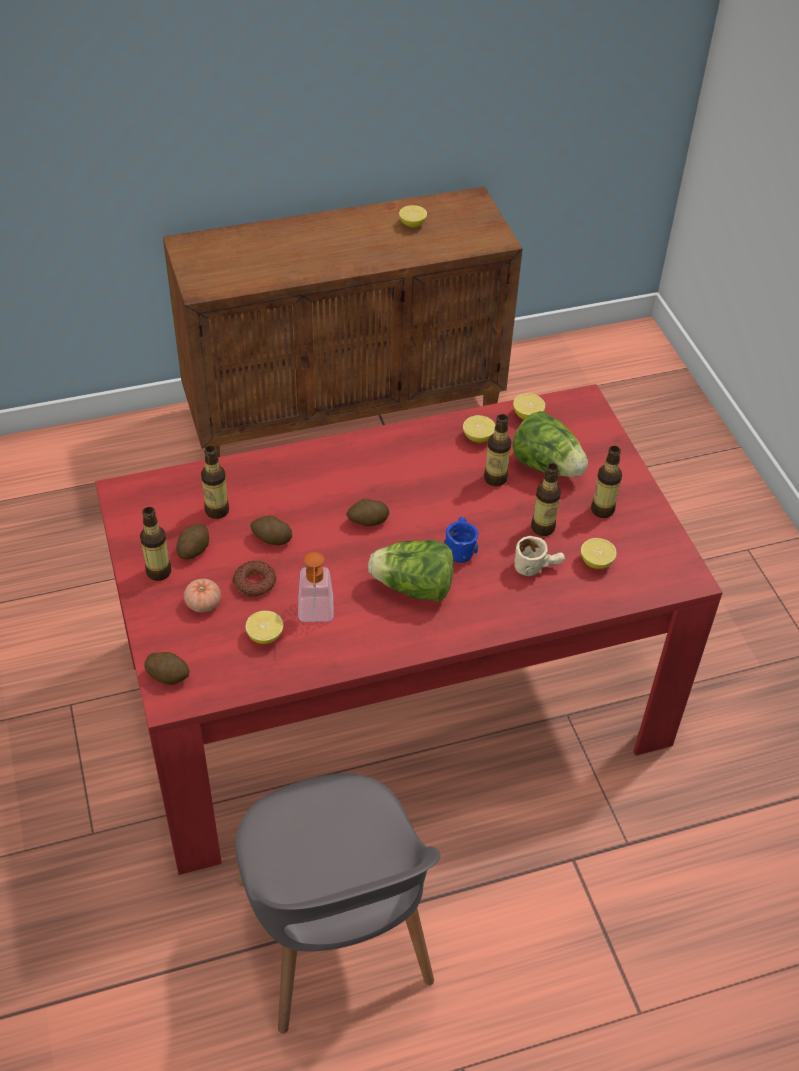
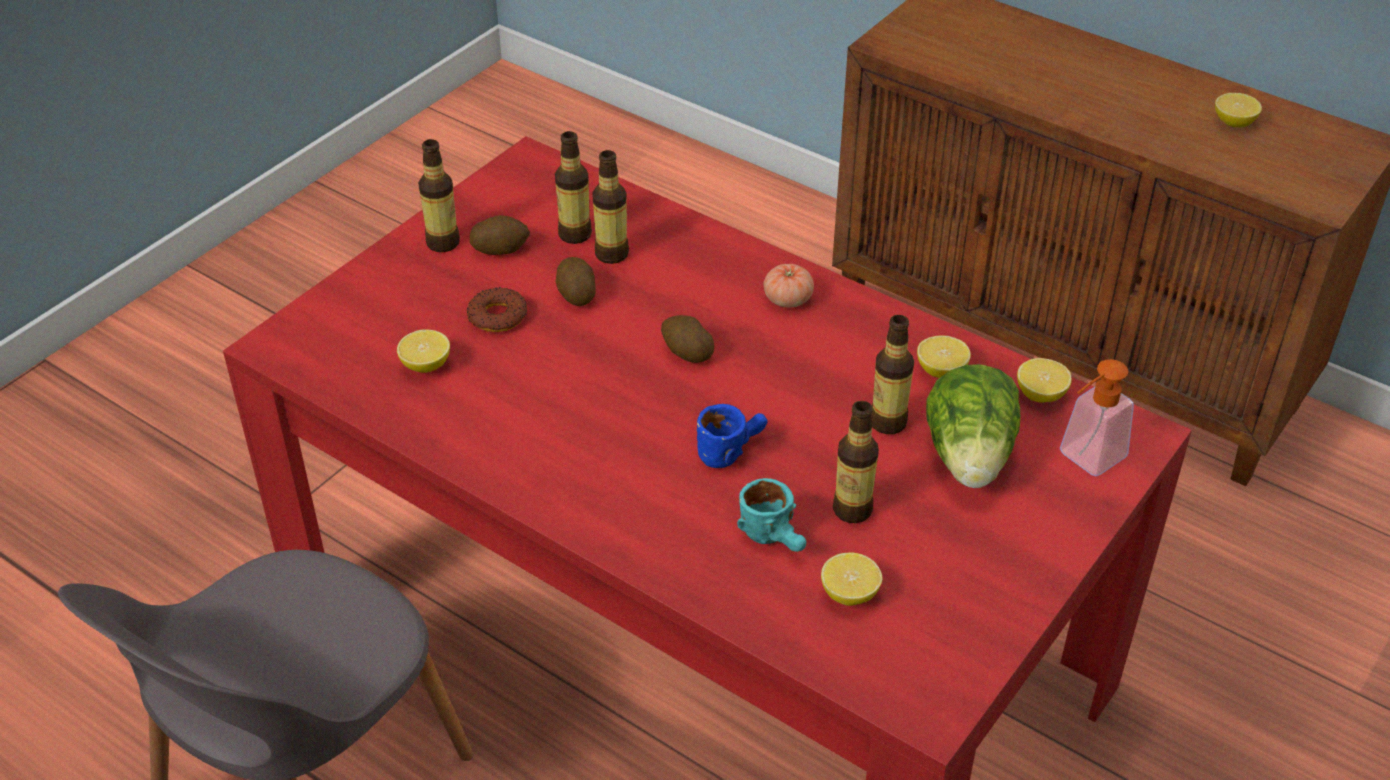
camera: 55 degrees right, 5 degrees down
potato [144,652,190,685] -> none
tomato [184,578,221,612] -> tomato moved to [763,264,814,308]
soap dispenser [298,552,333,622] -> soap dispenser moved to [1060,359,1134,476]
lettuce [368,540,454,602] -> none
beige mug [514,536,565,576] -> turquoise mug [737,478,806,552]
bottle [591,446,622,518] -> bottle moved to [592,150,629,264]

